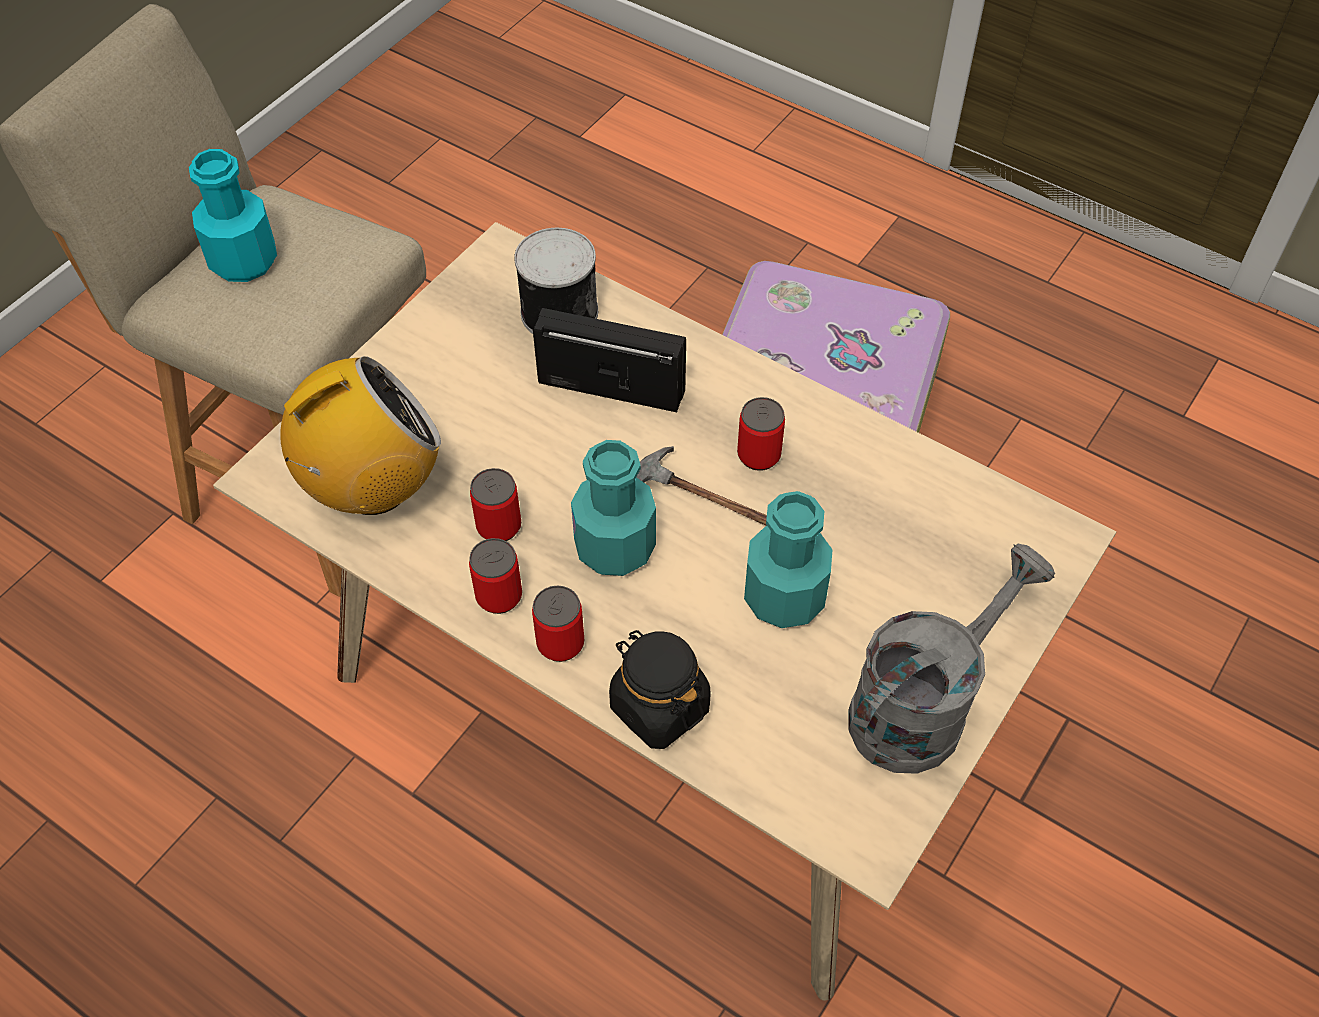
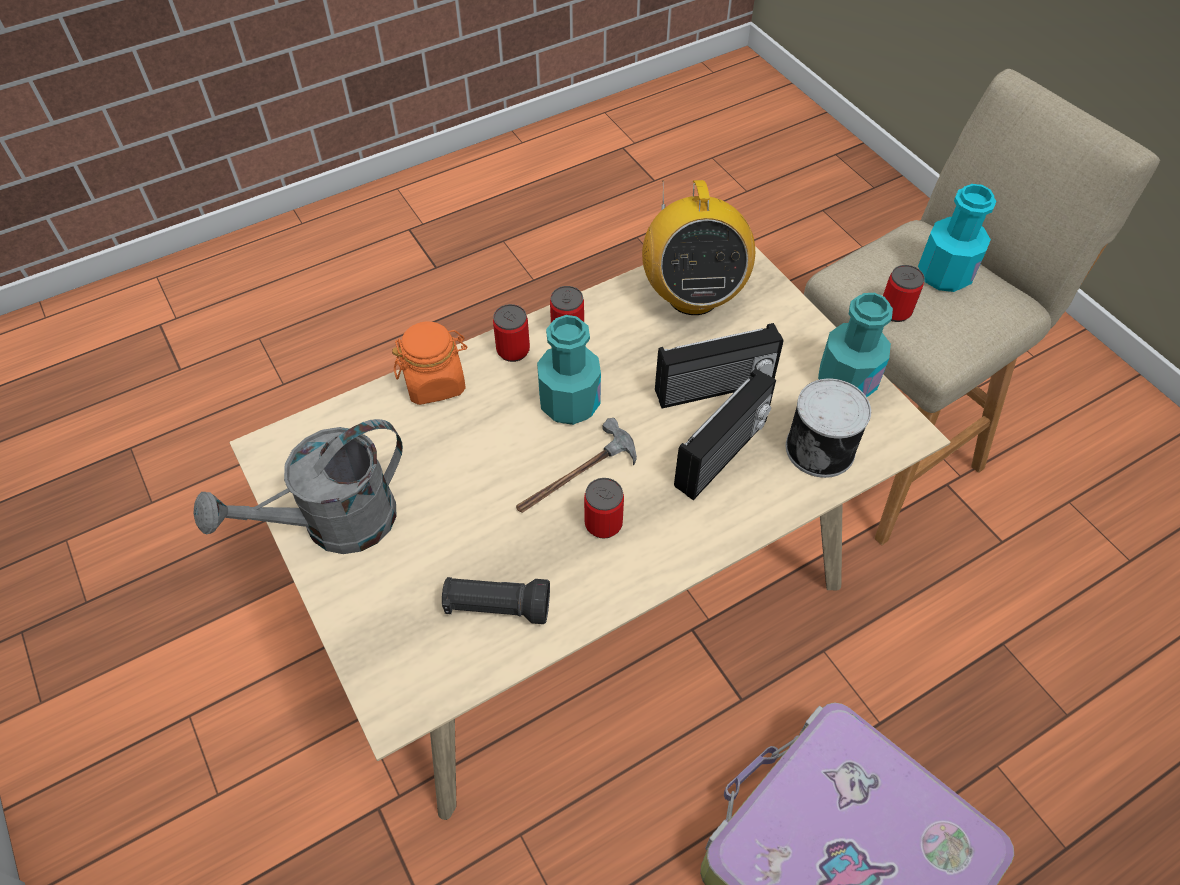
camera: 115 degrees right, 0 degrees up
can [470,468,521,541] -> can moved to [883,265,925,322]
black jar [609,630,711,749] -> orange jar [392,321,467,405]
turquoise bottle [744,491,832,628] -> turquoise bottle moved to [818,293,893,397]
grey watering can [848,544,1055,774] -> grey watering can turned 75 degrees clockwise [194,419,403,554]
none -> black flashlight [442,577,550,624]
none -> radio [655,323,783,409]

